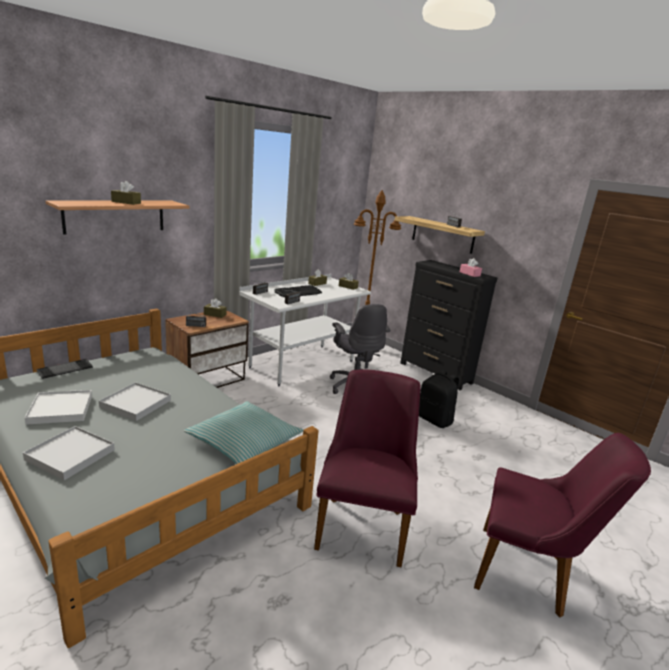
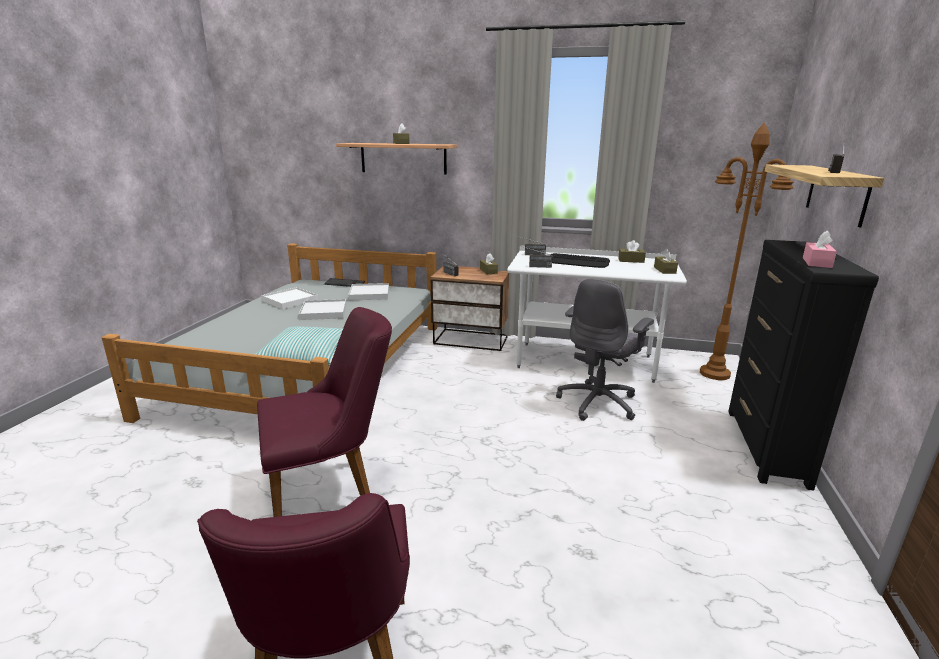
camera: 60 degrees right, 0 degrees up
white tray [23,426,115,480] -> white tray moved to [348,283,389,300]
black backpack [419,370,459,428] -> none

